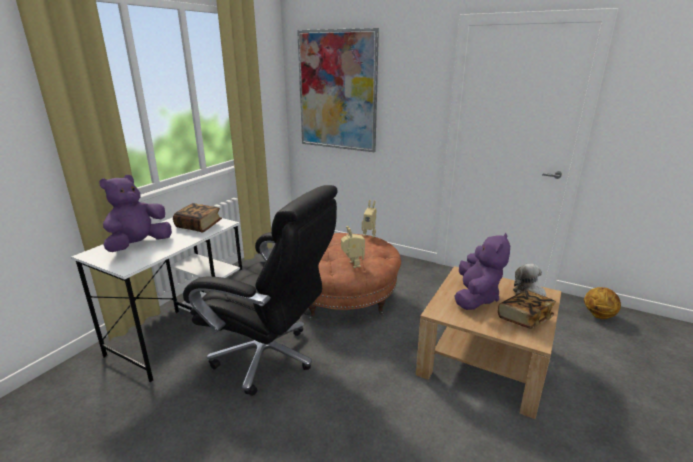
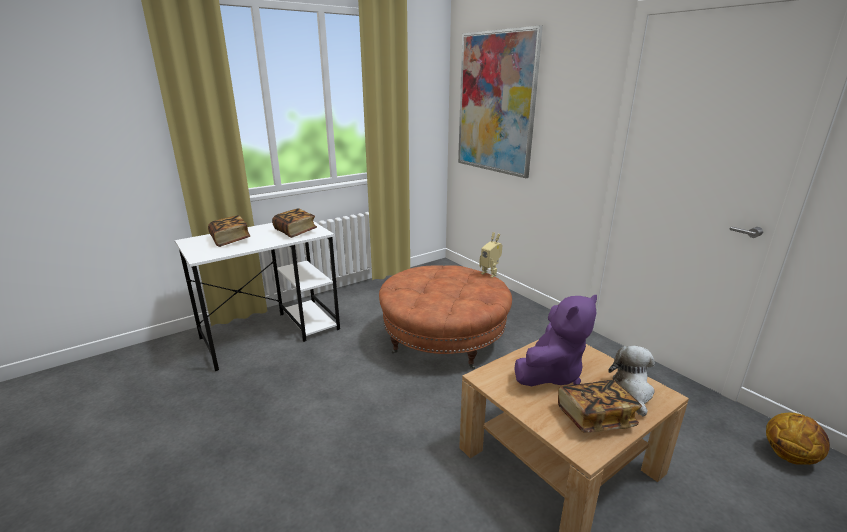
camera: 25 degrees right, 0 degrees up
purple plush toy [99,175,172,252] -> book [208,215,250,247]
black office chair [183,185,338,396] -> none
toy robot [341,226,365,268] -> none

